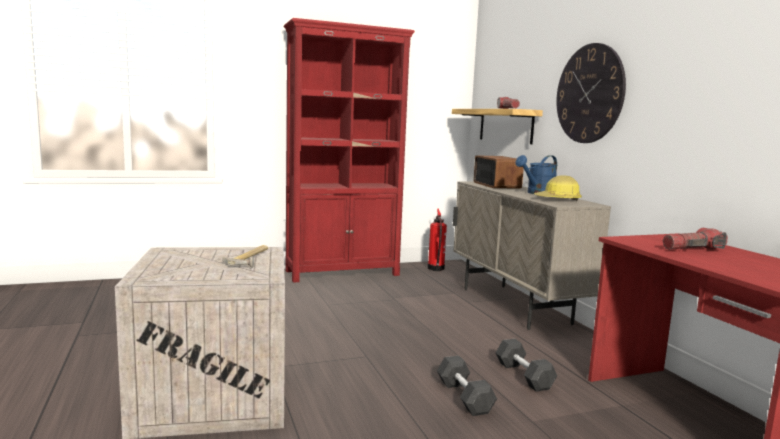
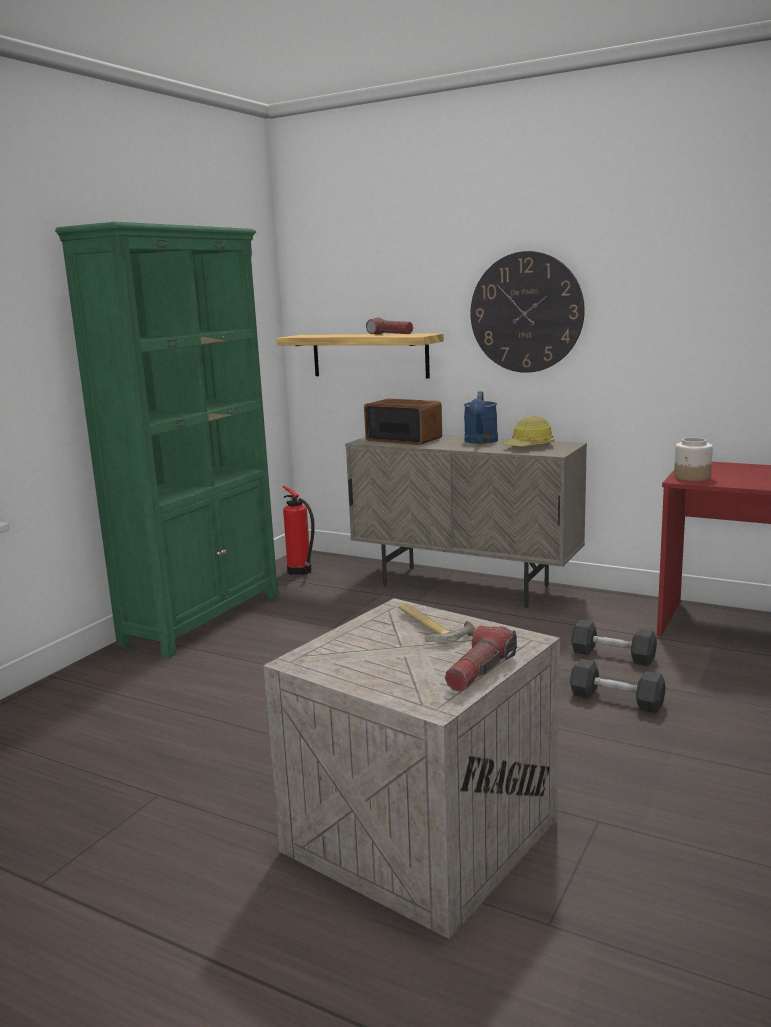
camera: 40 degrees left, 5 degrees up
red bookcase [284,18,415,283] -> green bookcase [55,222,279,658]
flashlight [663,228,728,250] -> flashlight moved to [445,625,517,692]
none -> jar [674,438,713,481]

